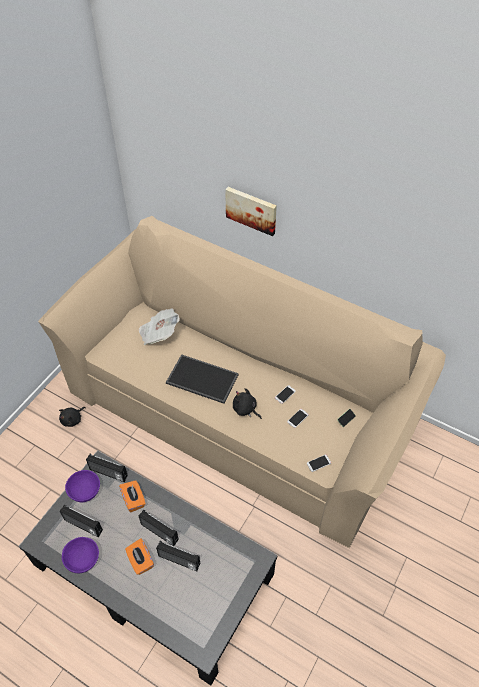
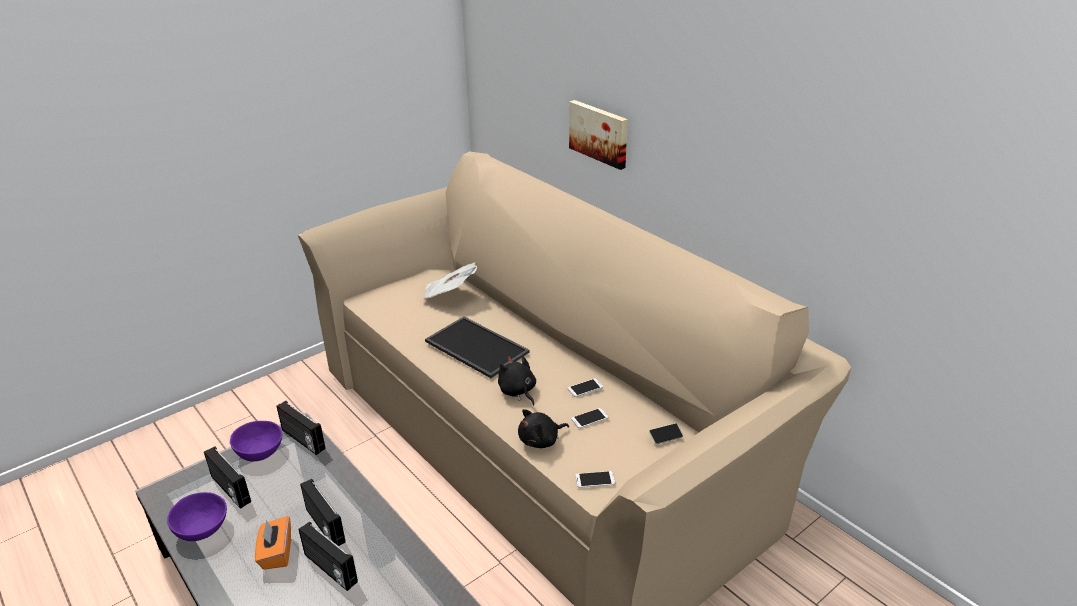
camera: 20 degrees right, 20 degrees down
black plush toy [59,407,86,427] -> black plush toy moved to [518,409,569,448]
orange tissue box [119,480,146,512] -> none

